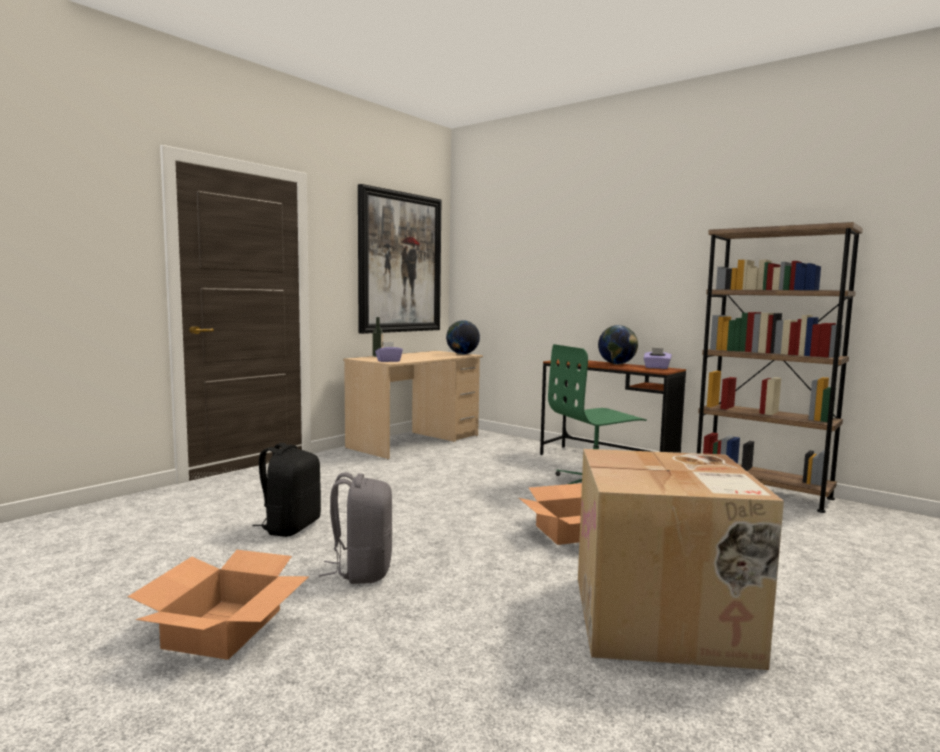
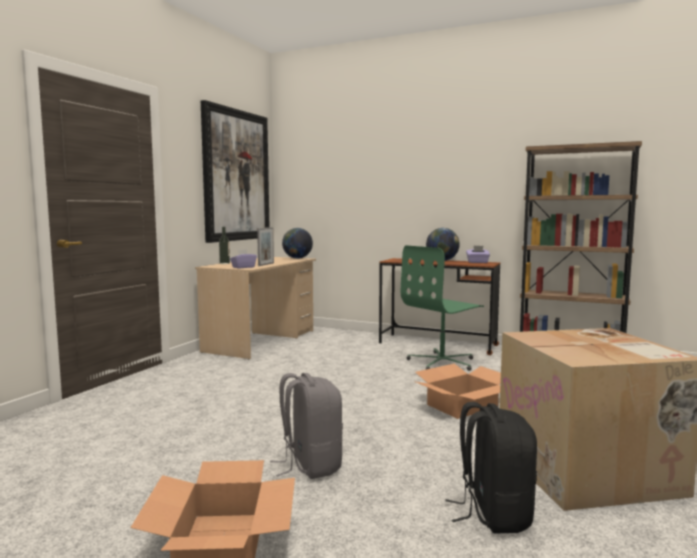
camera: 15 degrees left, 0 degrees up
black backpack [253,443,321,537] -> black backpack moved to [445,402,537,533]
none -> picture frame [257,227,274,266]

